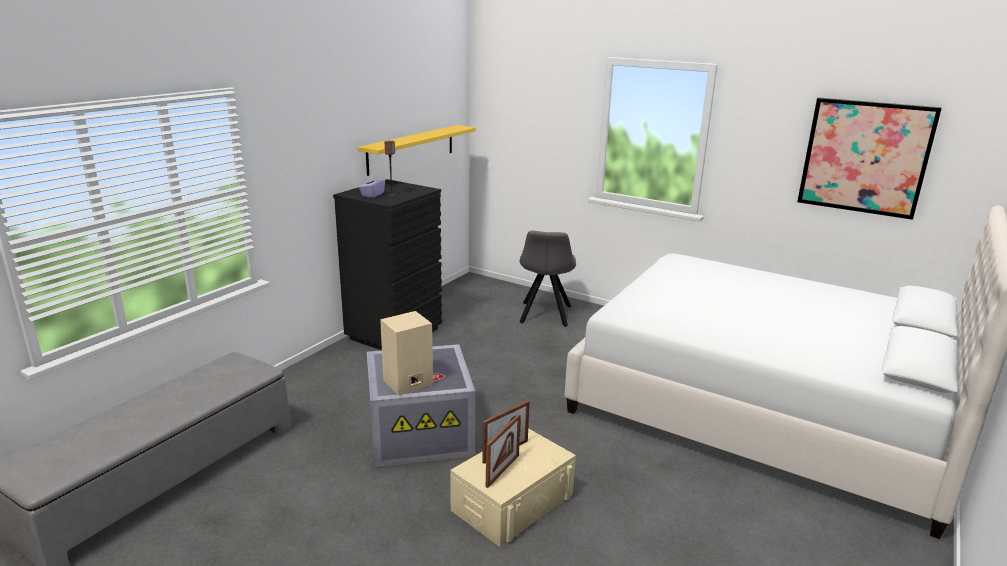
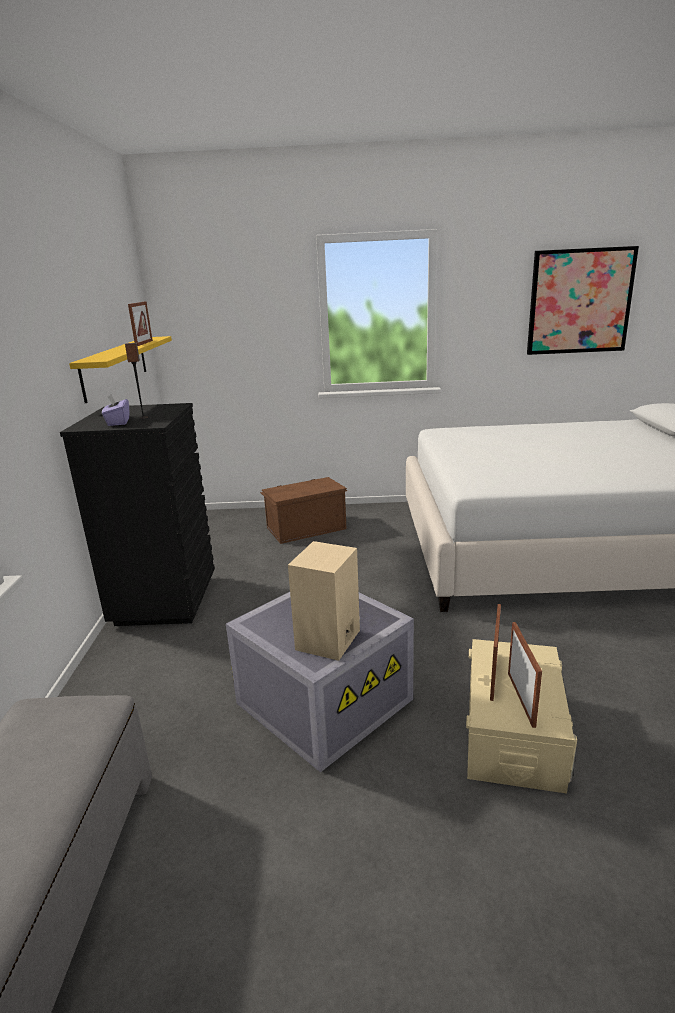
camera: 30 degrees left, 0 degrees up
grey chair [519,231,576,327] -> brown storage box [260,477,347,544]
none -> picture frame [128,302,153,346]

